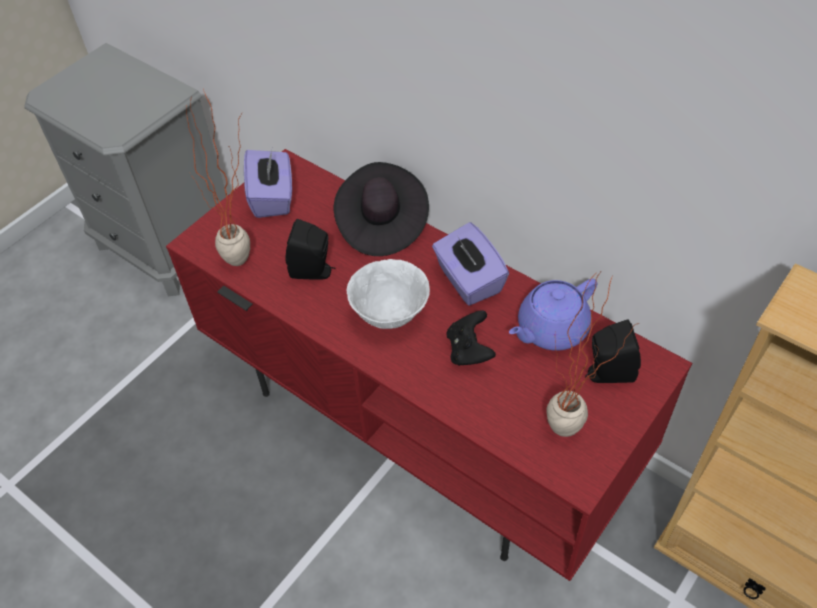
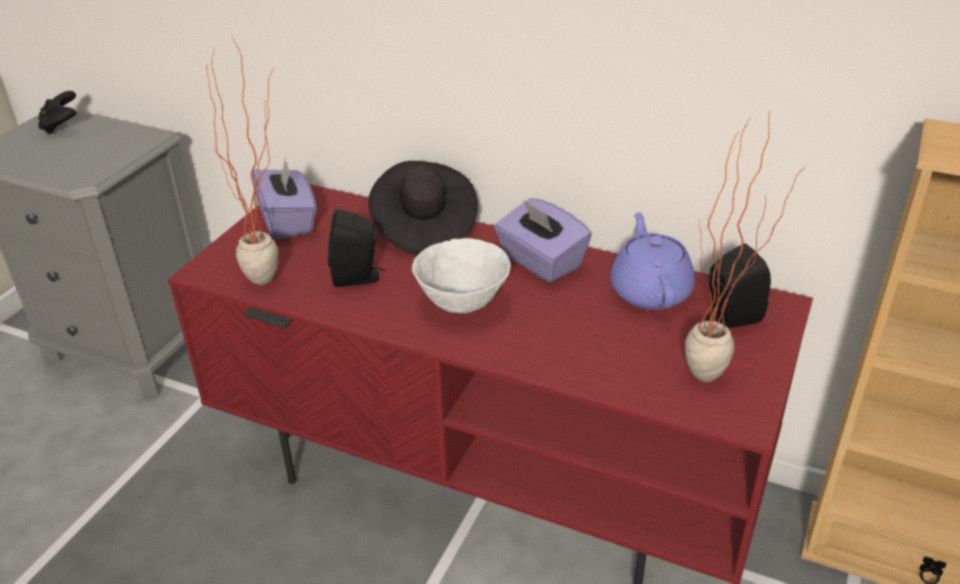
camera: 15 degrees left, 15 degrees down
black game controller [446,310,496,366] -> black game controller moved to [38,91,76,134]
purple teapot [509,279,597,351] -> purple teapot turned 135 degrees clockwise [610,212,695,310]

